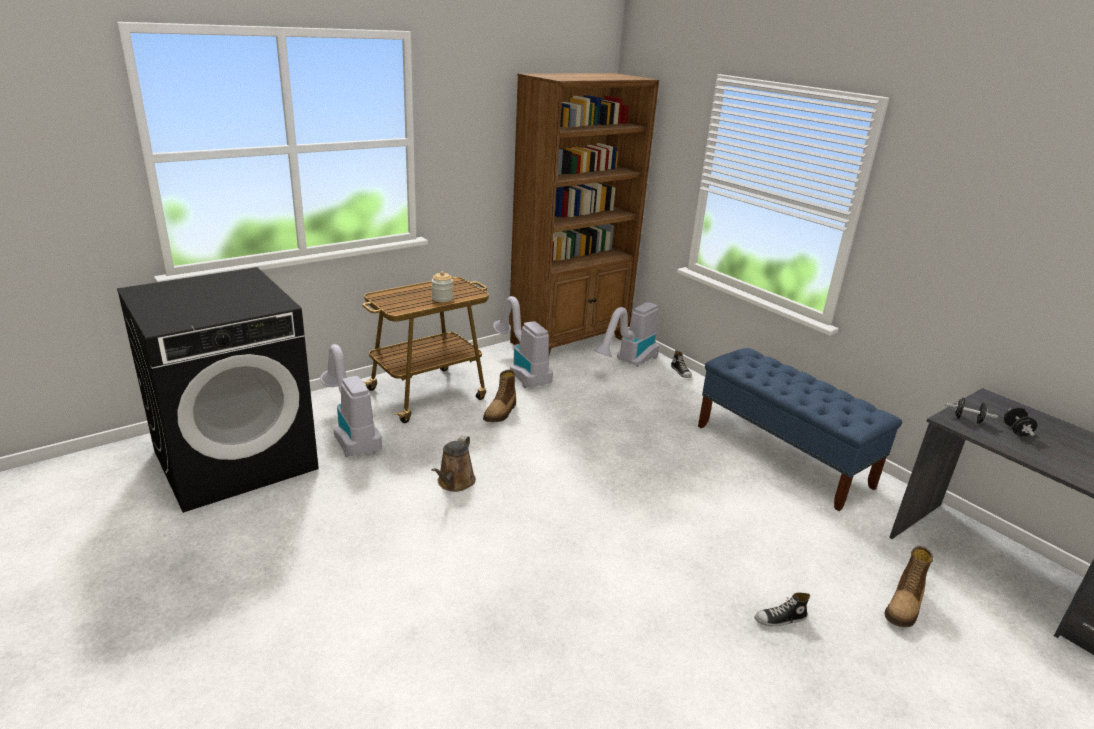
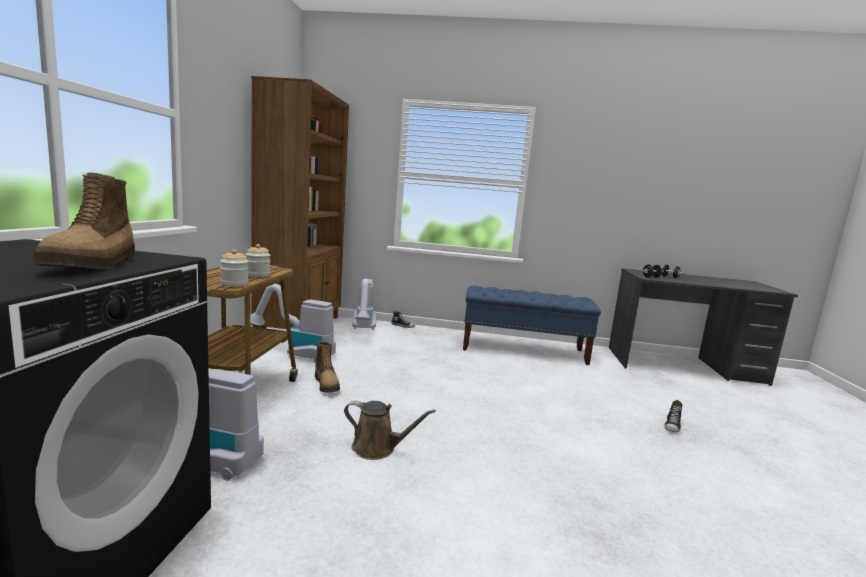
camera: 45 degrees left, 15 degrees down
brown watering can [431,435,476,492] -> brown watering can turned 45 degrees counterclockwise [344,401,436,460]
boot [884,546,933,627] -> boot moved to [33,173,136,269]
none -> jar [220,249,248,287]

